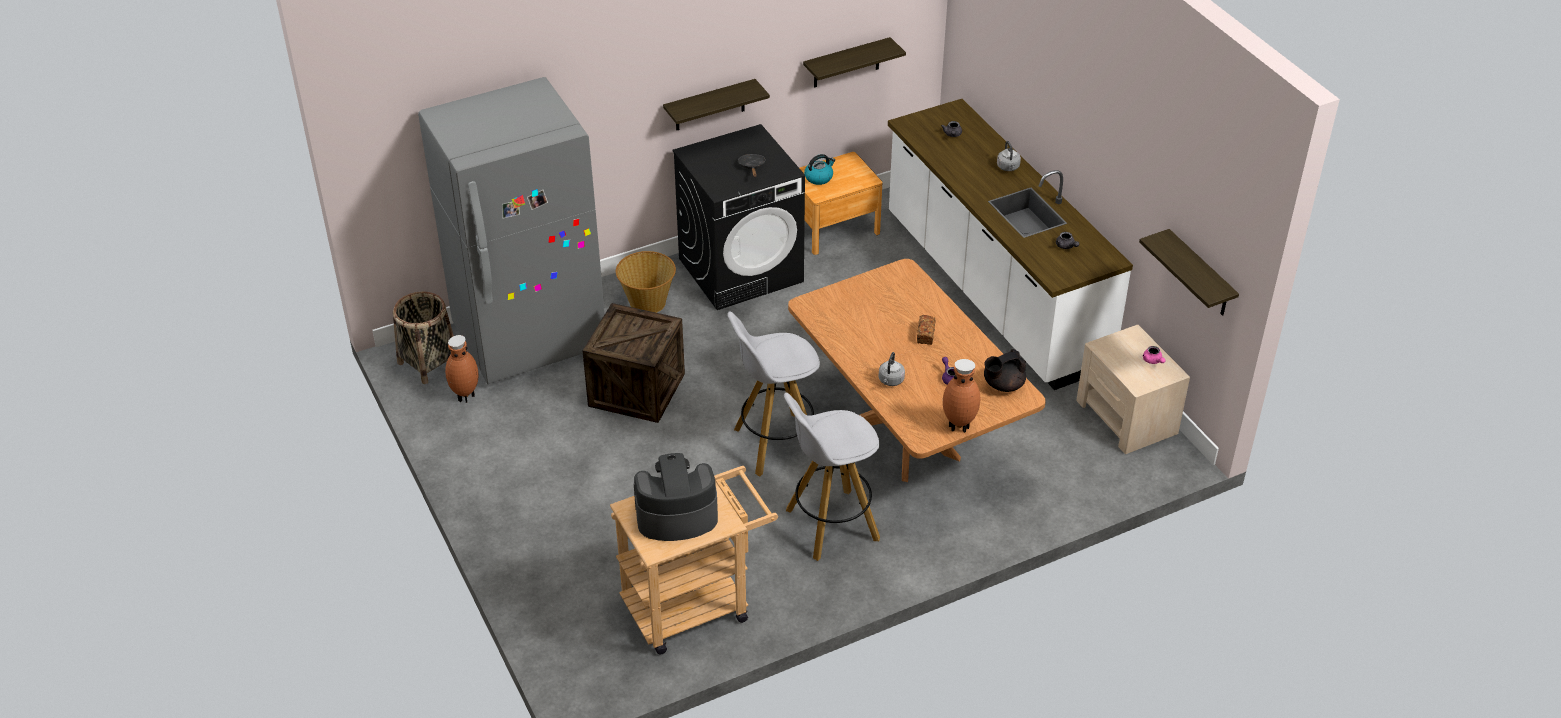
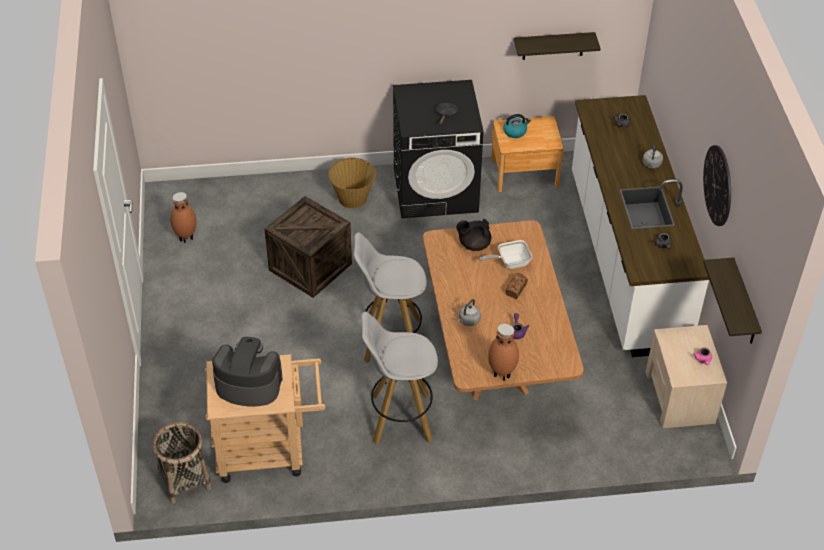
camera: 20 degrees right, 5 degrees up
basket [393,291,454,384] -> basket moved to [153,422,212,503]
grey fridge [418,77,605,384] -> none
shelf [663,79,770,130] -> none
black teapot [984,349,1026,392] -> black teapot moved to [456,219,491,251]
none -> frying pan [480,240,532,269]
none -> wall clock [703,145,731,226]

